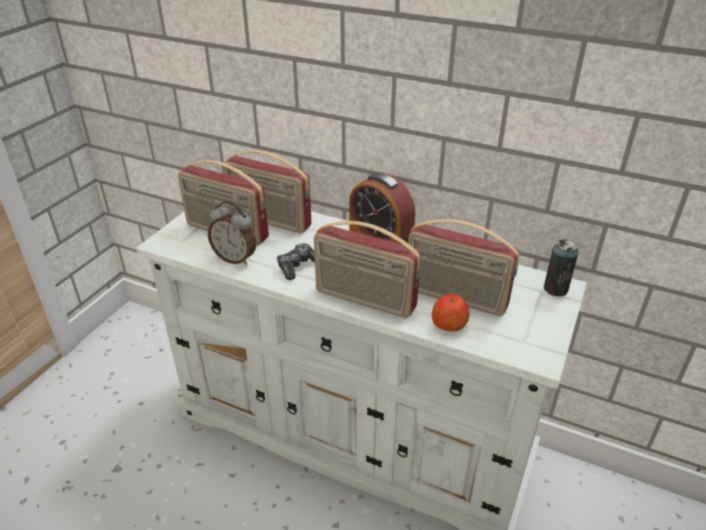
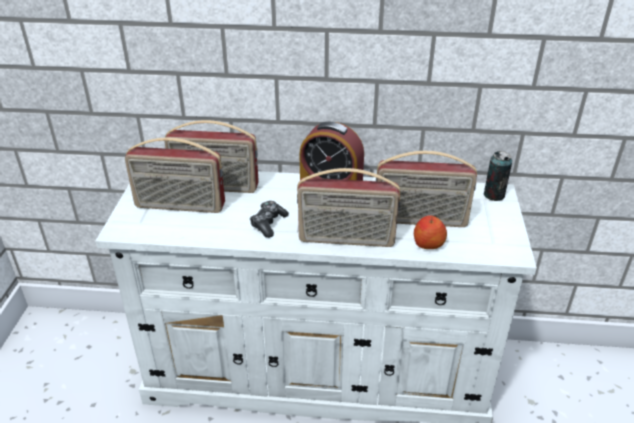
camera: 20 degrees left, 0 degrees up
alarm clock [208,201,257,265] -> none

